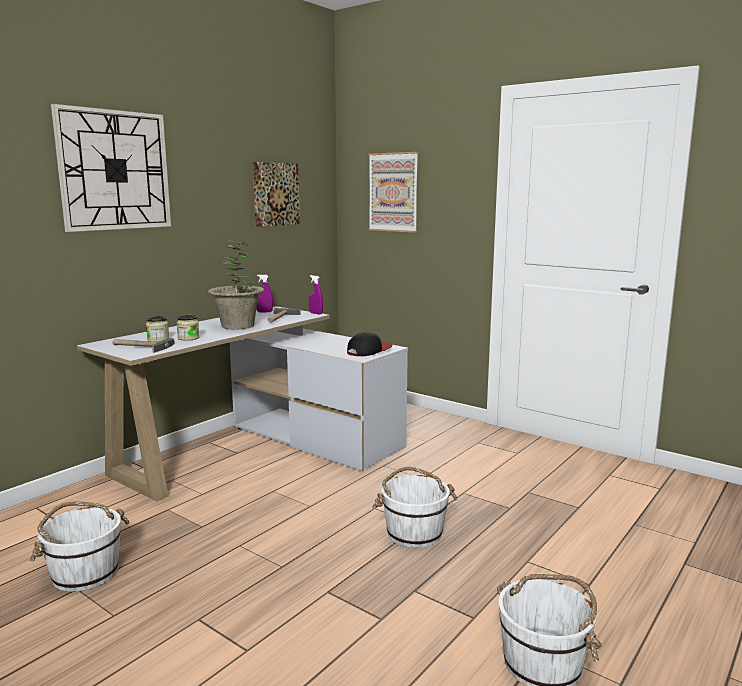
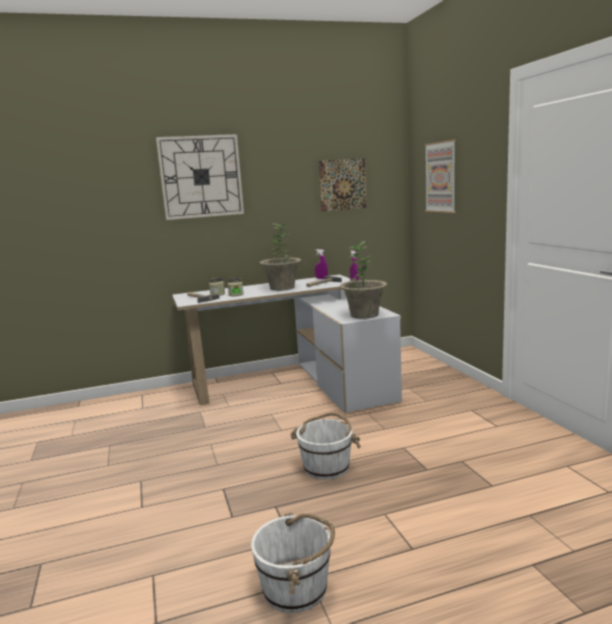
camera: 35 degrees right, 0 degrees up
white bucket [30,502,129,592] -> none
cap [347,332,392,356] -> potted plant [340,241,387,319]

